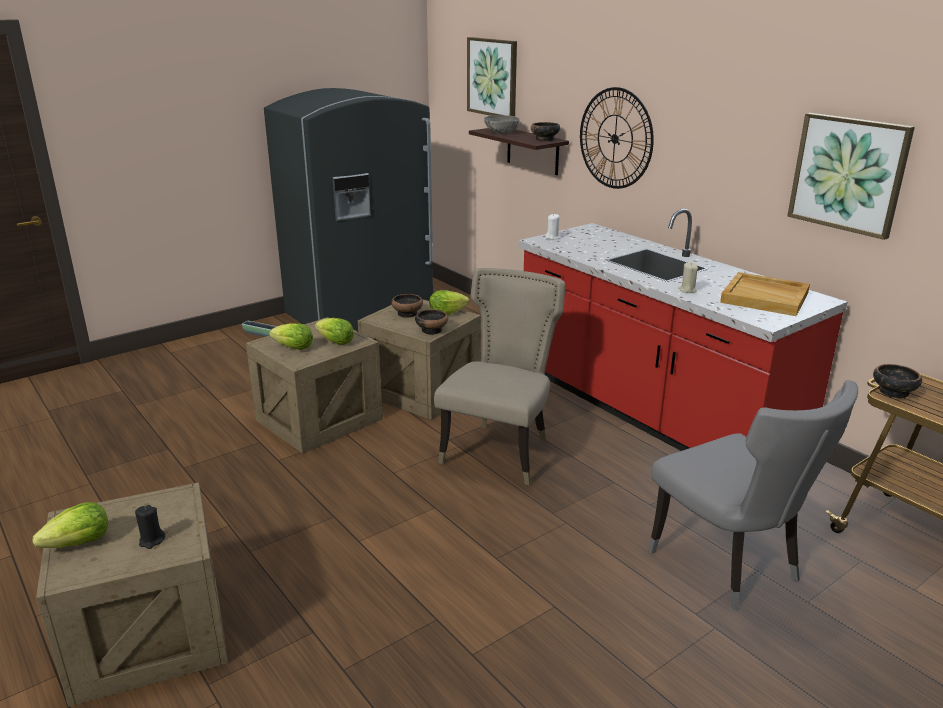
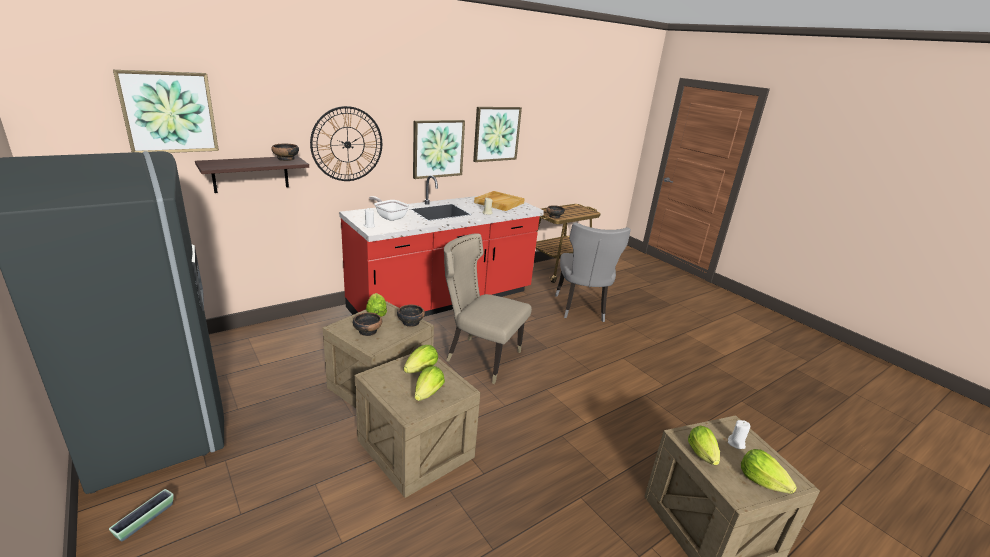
camera: 90 degrees left, 0 degrees up
black candle [135,505,165,549] -> white candle [728,420,750,449]
grey bowl [484,115,520,134] -> none
grey chair [648,380,858,610] -> grey chair turned 120 degrees clockwise [555,223,631,322]
none -> frying pan [369,196,409,221]
none -> picture [413,120,465,179]
none -> lettuce [688,426,720,465]

